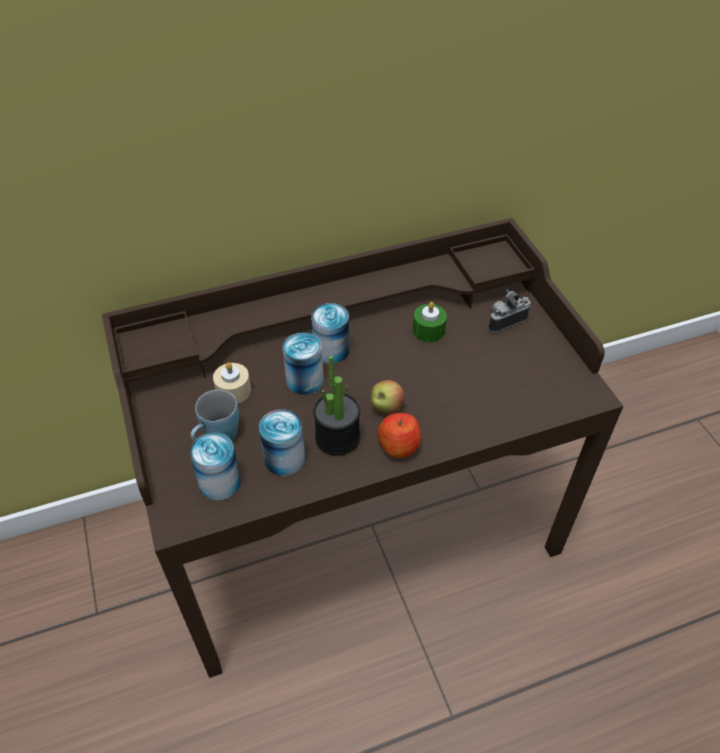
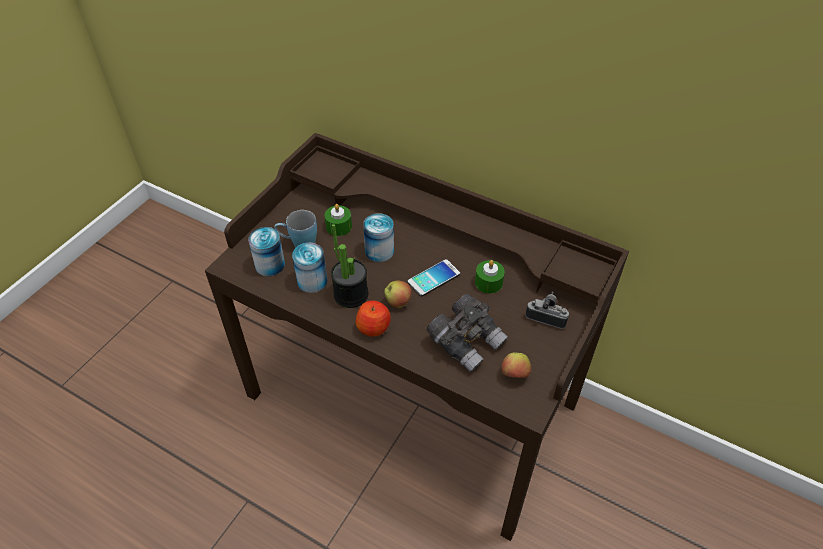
camera: 50 degrees right, 0 degrees up
beige candle [213,362,251,404] -> green candle [325,204,352,236]
can [311,303,349,364] -> none
none -> phone [407,259,460,296]
none -> grey binoculars [427,294,508,372]
none -> apple [501,352,531,378]

